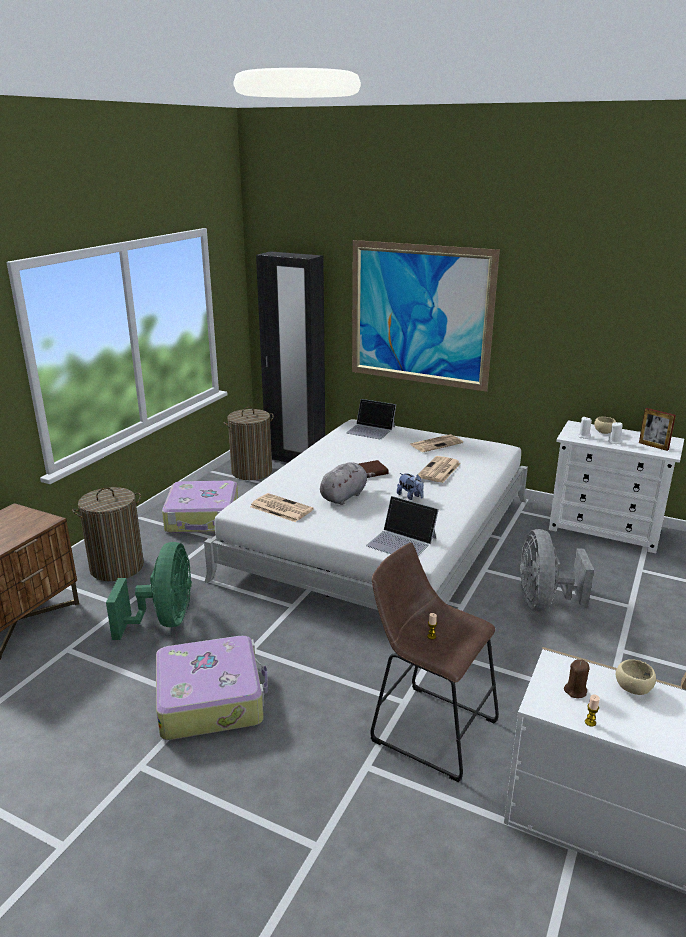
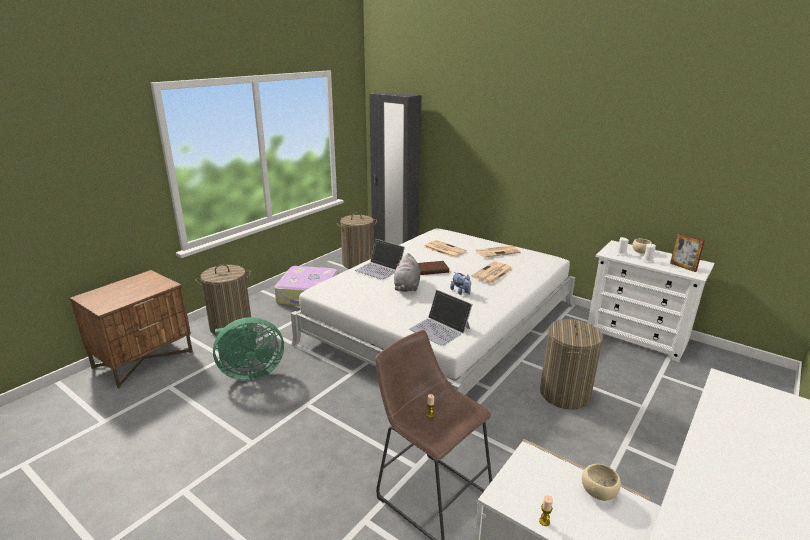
camera: 10 degrees right, 0 degrees up
green fan [106,542,192,640] -> green fan turned 60 degrees clockwise [213,317,284,380]
suitcase [156,636,268,740] -> none
newspaper [250,493,314,522] -> newspaper moved to [424,240,467,258]
grey plush toy [320,462,375,505] -> grey plush toy turned 135 degrees clockwise [394,253,420,292]
laptop [346,399,396,439] -> laptop moved to [355,239,405,280]
picture [352,240,500,392] -> none
grey fan [520,529,594,612] -> laundry basket [540,319,603,410]
brown candle [564,659,589,698] -> none

